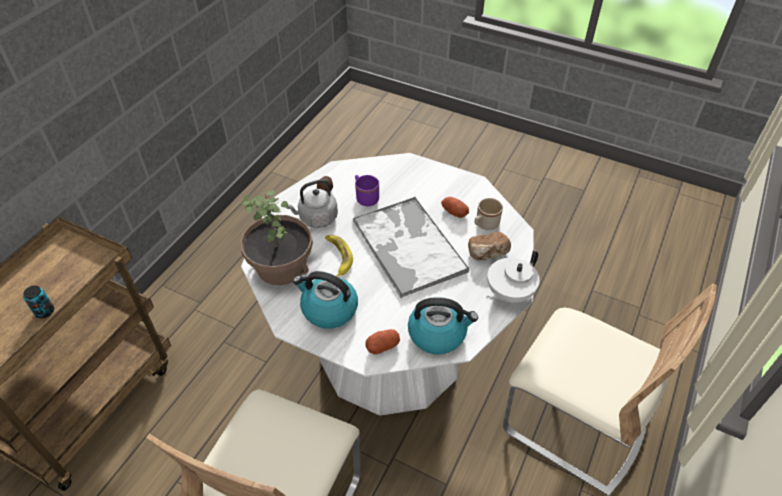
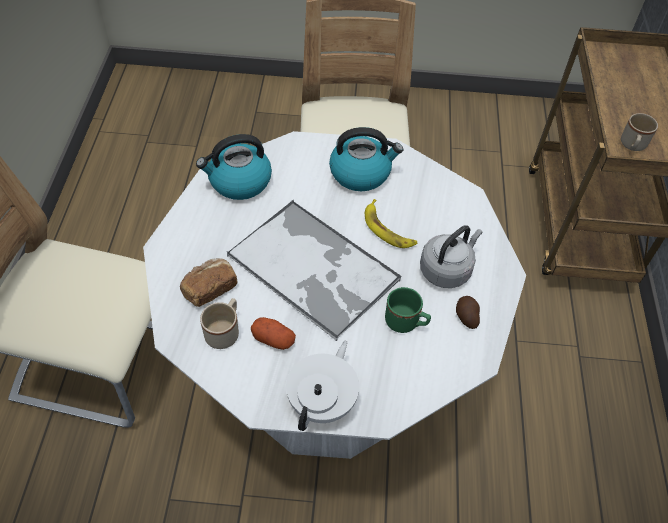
camera: 155 degrees right, 5 degrees up
can [23,286,54,318] -> none
potted plant [240,190,313,285] -> none
purple mug [355,175,379,206] -> green mug [385,287,431,333]
potato [365,329,400,355] -> none
white teapot [486,250,540,303] -> white teapot moved to [286,341,359,431]
none -> beige mug [621,113,658,151]

